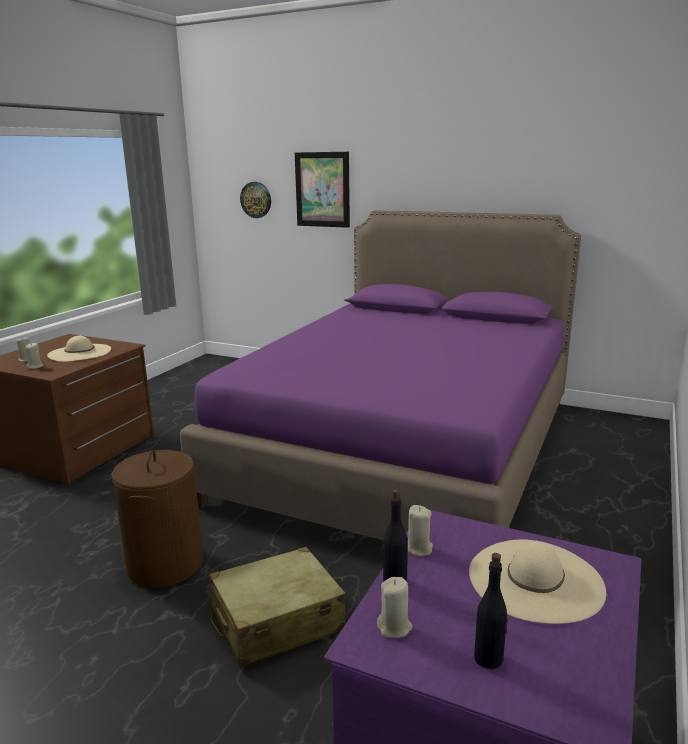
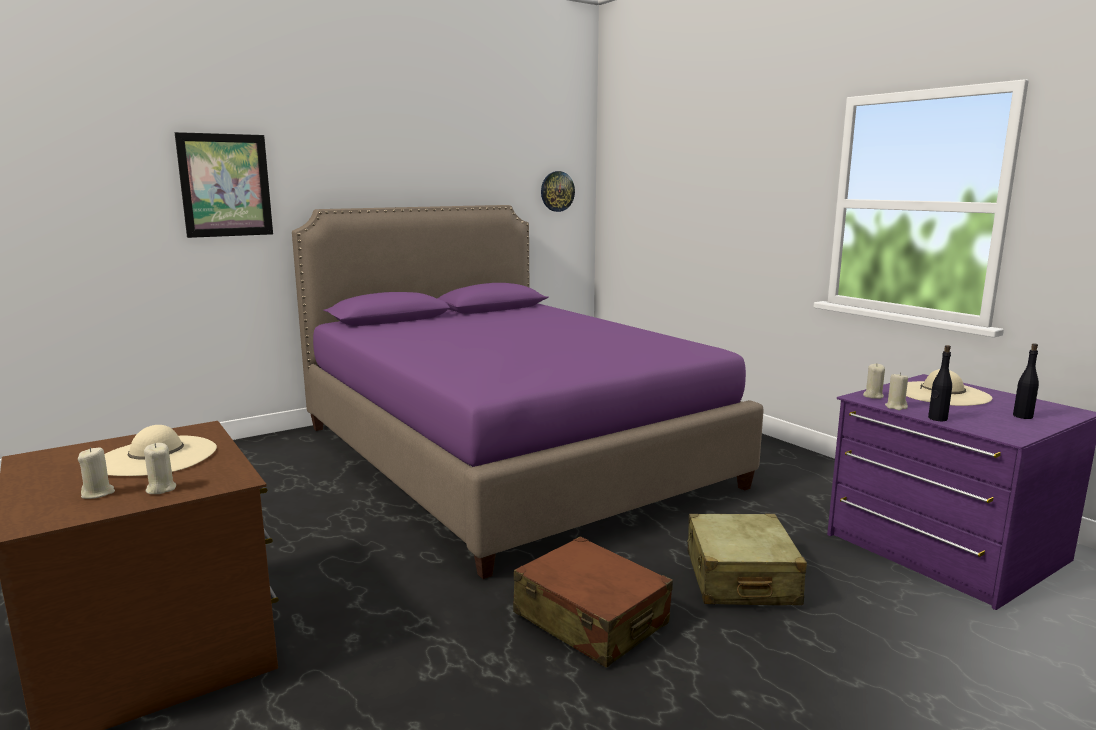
camera: 60 degrees left, 5 degrees down
brown laundry basket [111,450,203,588] -> brown suitcase [513,536,673,668]
wall clock [240,182,271,218] -> wall clock moved to [541,171,575,212]
beige candle [377,577,413,638] -> beige candle moved to [863,364,885,399]

